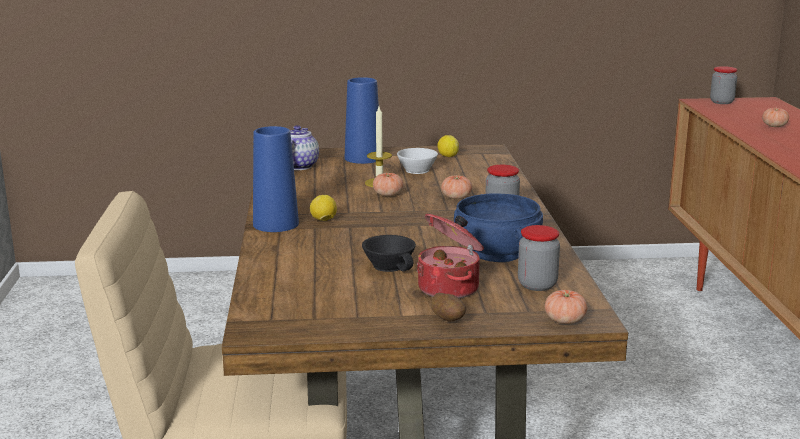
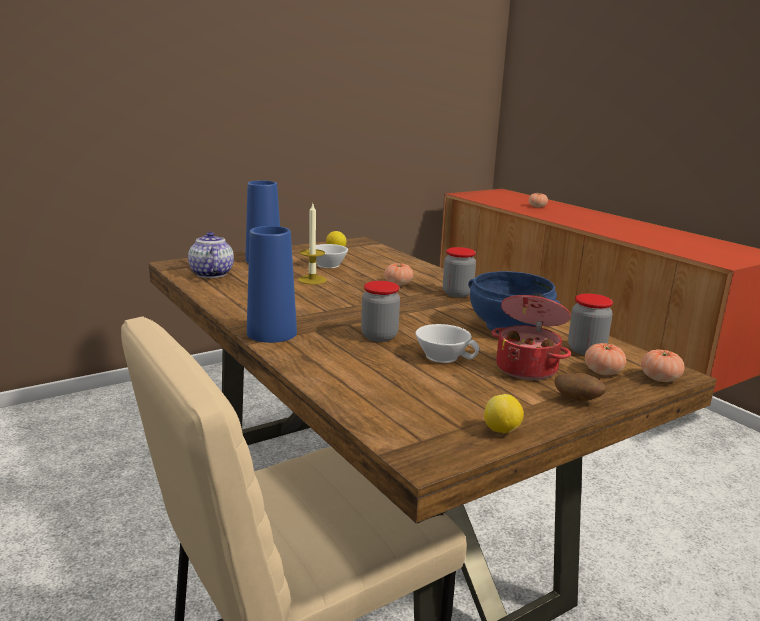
camera: 30 degrees left, 0 degrees up
lemon [310,195,337,221] -> lemon moved to [484,394,524,433]
black cup [362,235,416,272] -> white cup [416,324,479,363]
tomato [373,173,403,196] -> tomato moved to [585,343,626,375]
jar [710,66,737,104] -> jar moved to [361,281,400,342]

